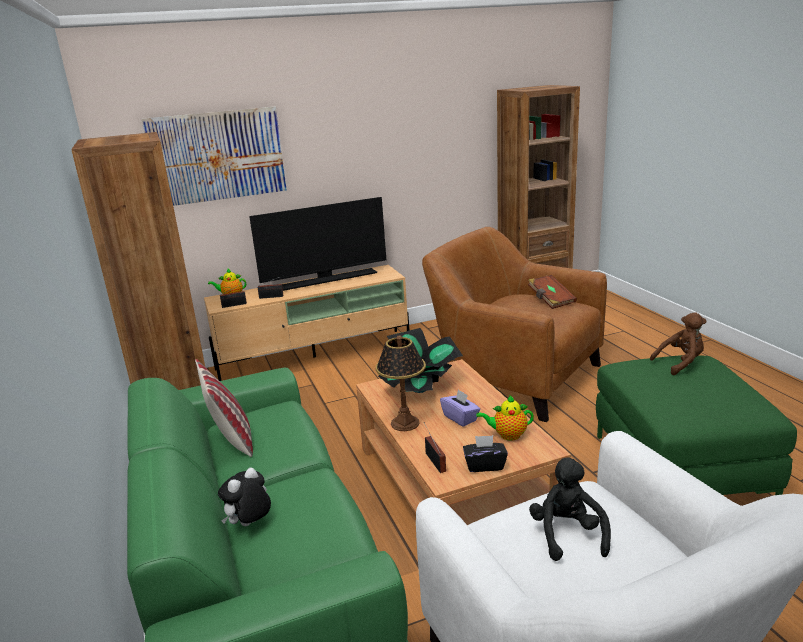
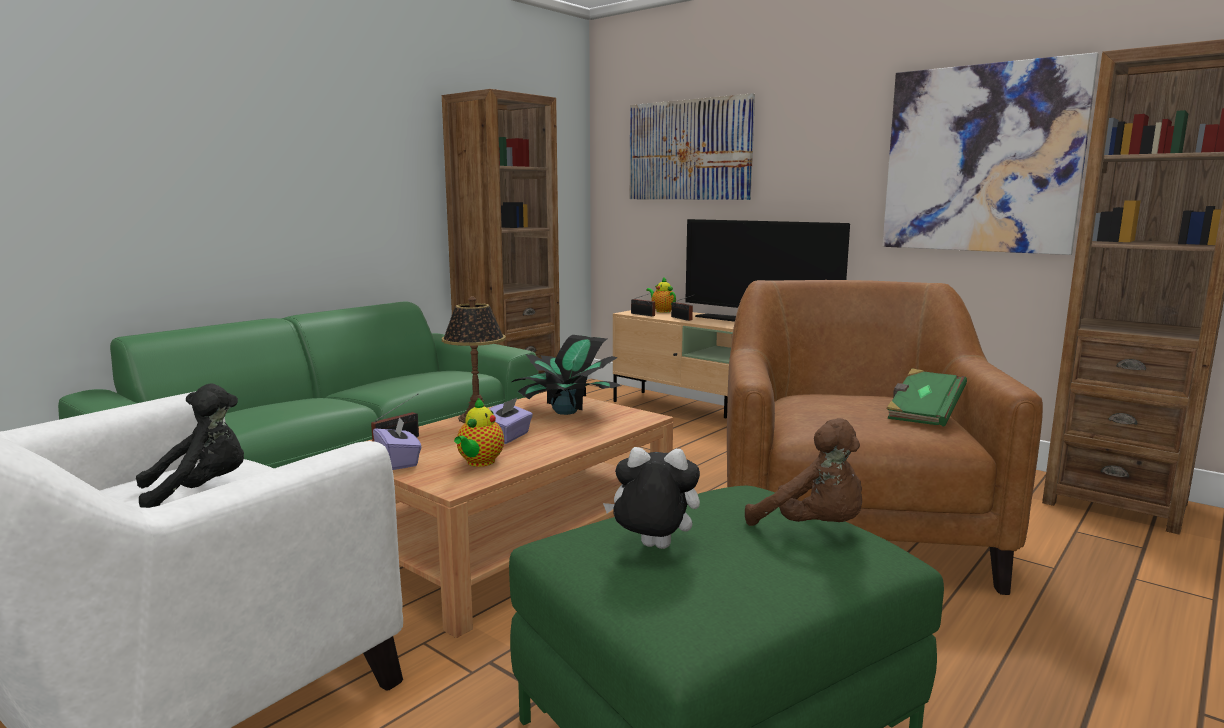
camera: 60 degrees right, 10 degrees down
pillow [195,359,253,457] -> none
plush toy [218,468,271,526] -> plush toy moved to [603,447,700,549]
black tissue box [463,435,508,472] -> purple tissue box [373,417,422,470]
teapot [476,395,534,440] -> teapot turned 135 degrees counterclockwise [454,398,504,467]
brown book [528,275,577,309] -> green book [886,369,967,426]
none -> picture [882,52,1099,255]

